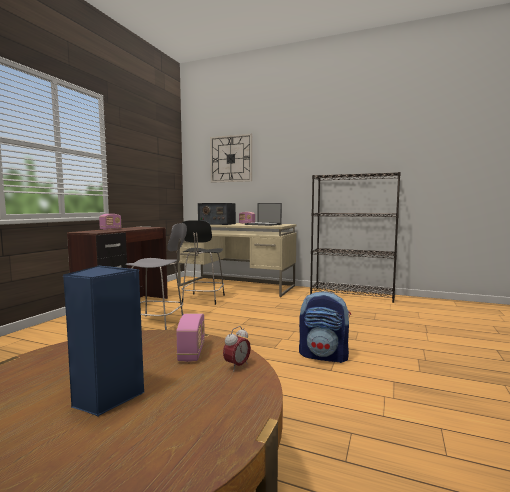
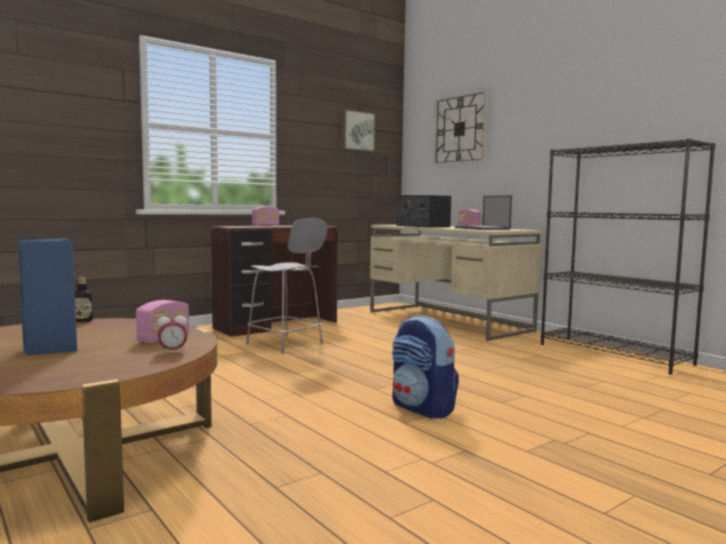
camera: 30 degrees right, 0 degrees up
black chair [182,220,225,305] -> none
none -> bottle [75,277,93,322]
none -> picture [342,109,376,152]

